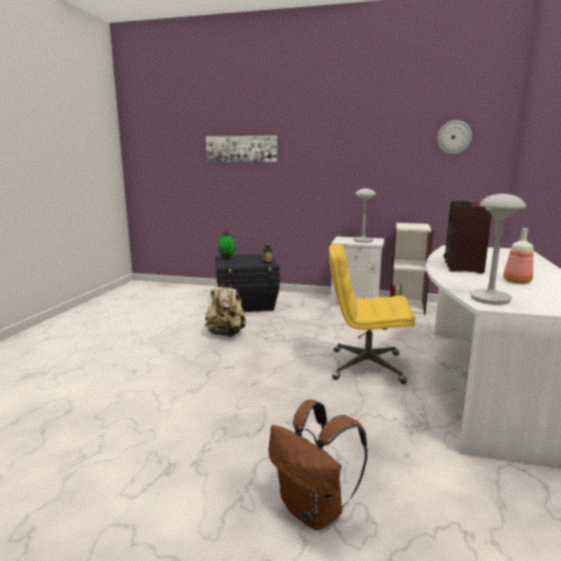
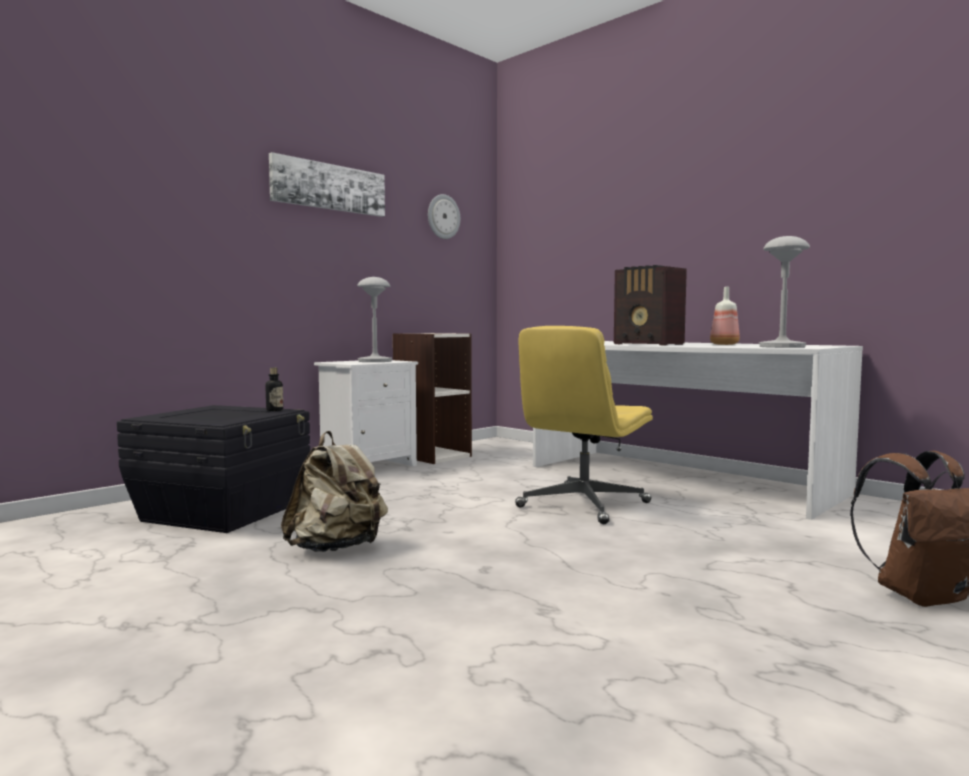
camera: 60 degrees left, 10 degrees down
picture [206,135,277,162] -> picture moved to [269,152,385,217]
potted plant [218,229,236,260] -> none

